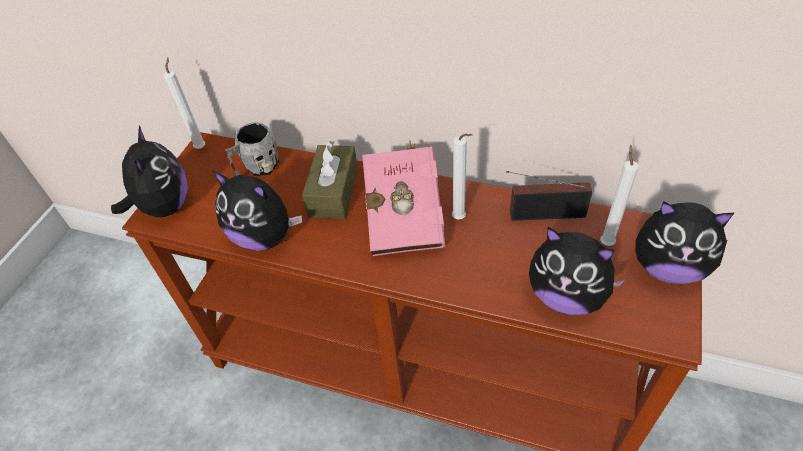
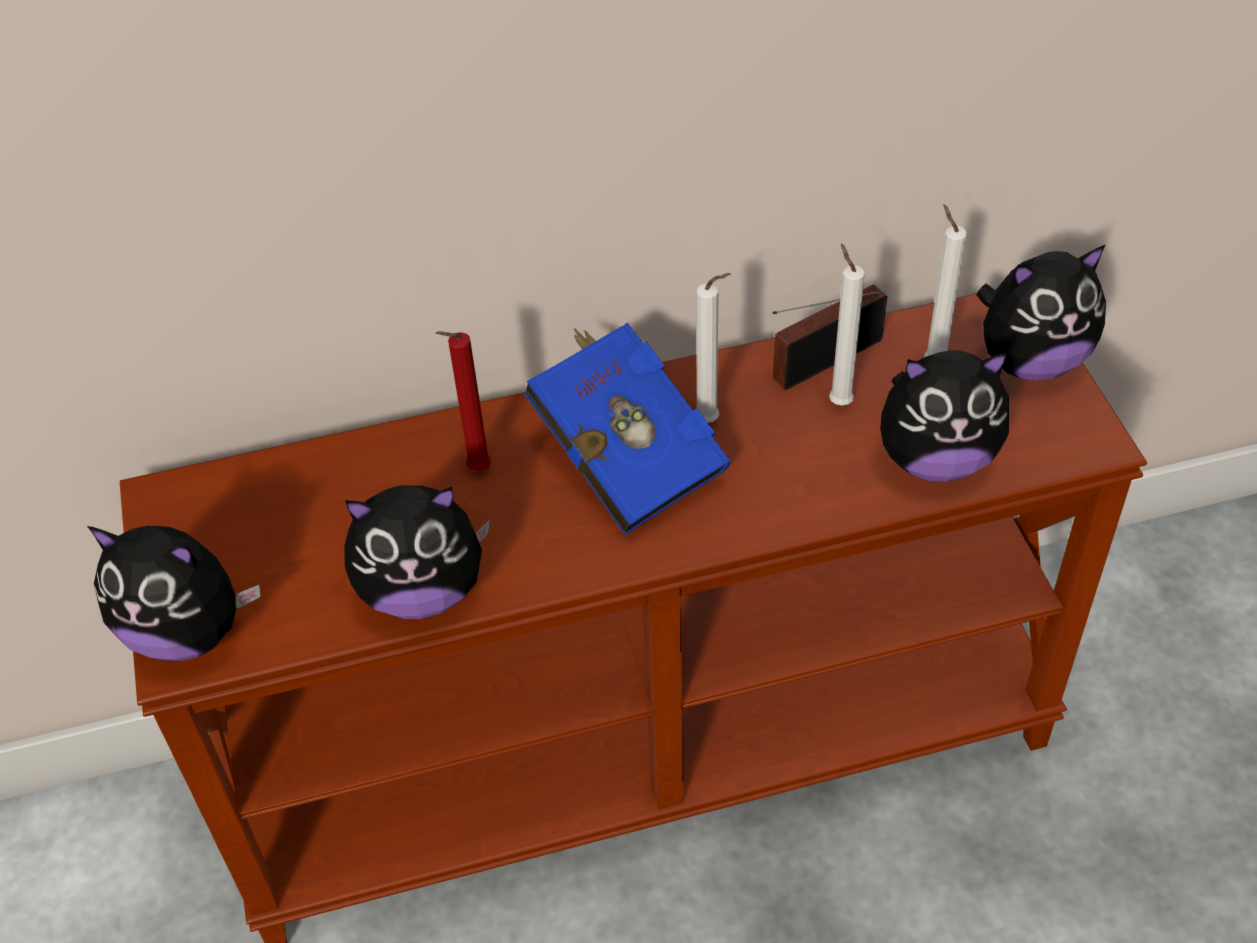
camera: 35 degrees left, 0 degrees up
plush toy [111,125,188,217] -> plush toy turned 150 degrees clockwise [87,526,260,661]
white candle [164,58,205,149] -> white candle moved to [829,243,865,405]
grey mug [225,123,279,176] -> none
brown tissue box [302,141,358,219] -> red candle [436,331,491,471]
pink book [362,140,445,256] -> blue book [524,322,730,535]

